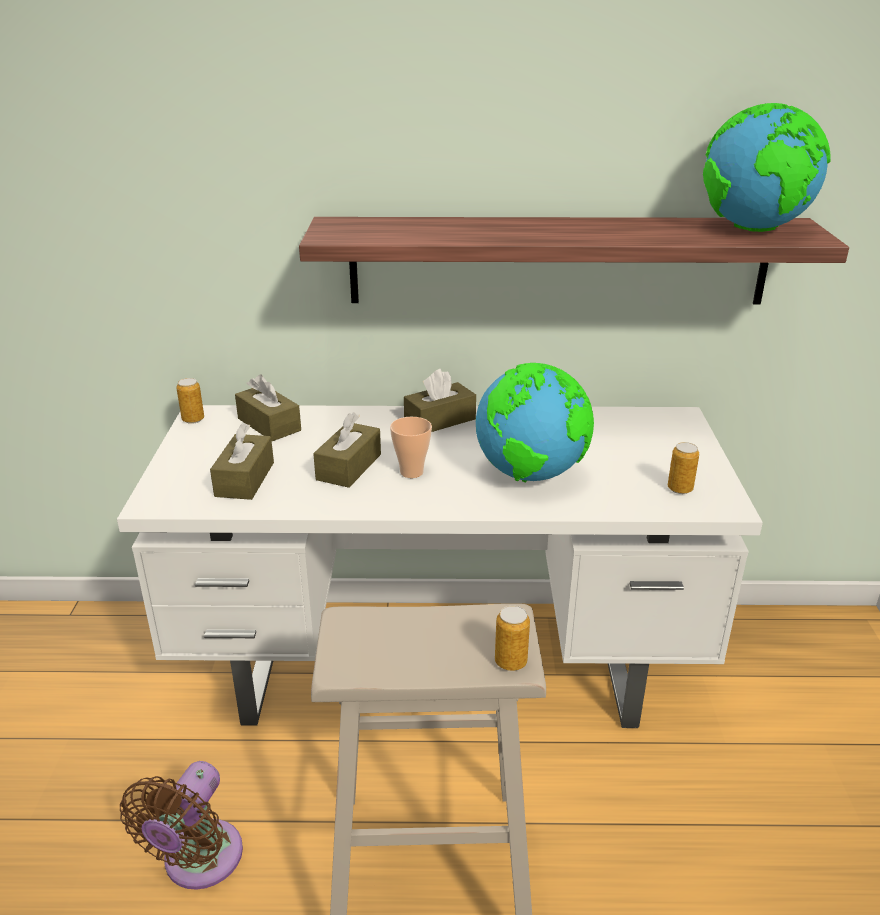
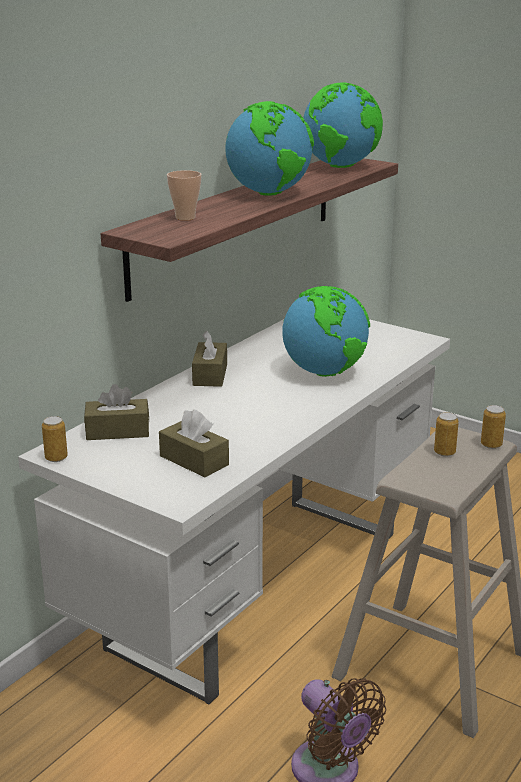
camera: 55 degrees left, 5 degrees down
brown tissue box [313,412,381,488] -> none
cup [390,417,432,478] -> cup moved to [167,170,201,221]
can [668,442,699,494] -> can moved to [434,412,459,457]
none -> globe [225,101,314,196]

